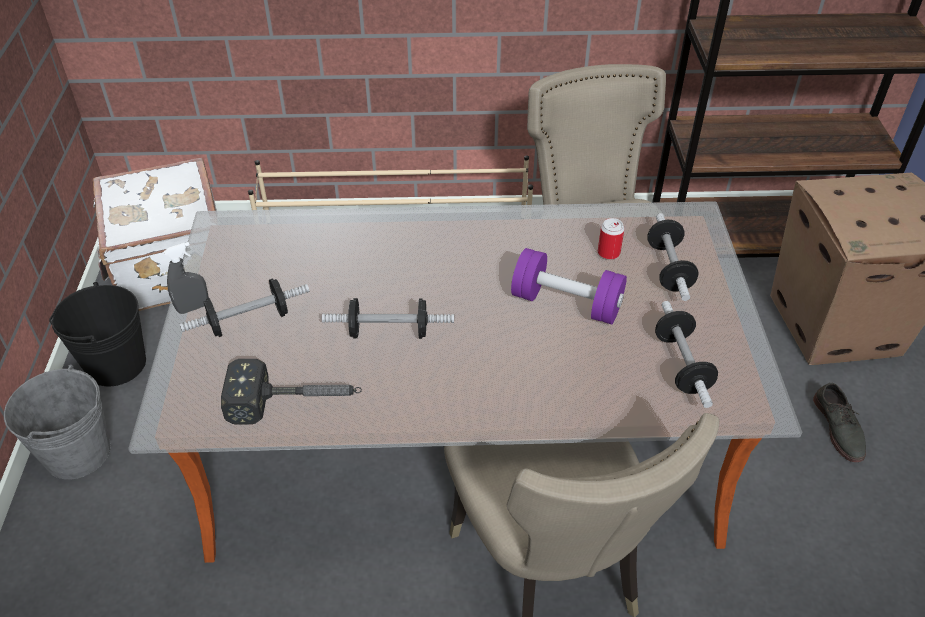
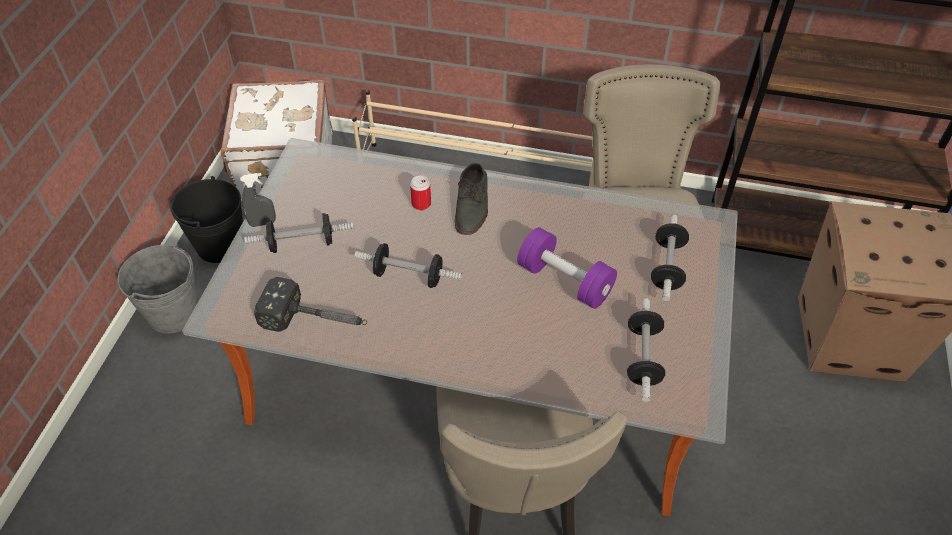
camera: 15 degrees right, 5 degrees up
can [598,218,624,260] -> can moved to [410,175,431,210]
grey shoe [813,383,866,462] -> grey shoe moved to [455,163,488,235]

